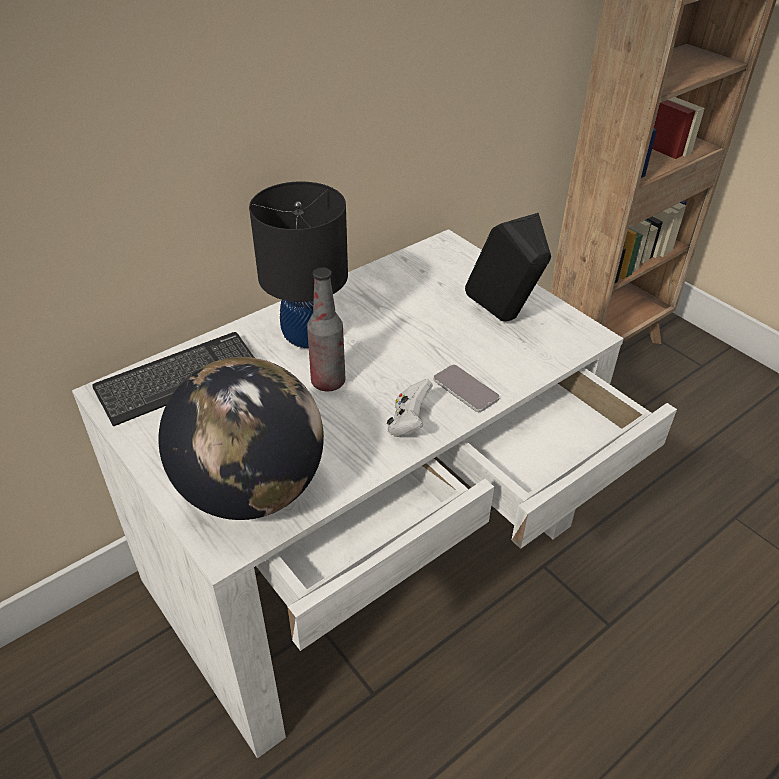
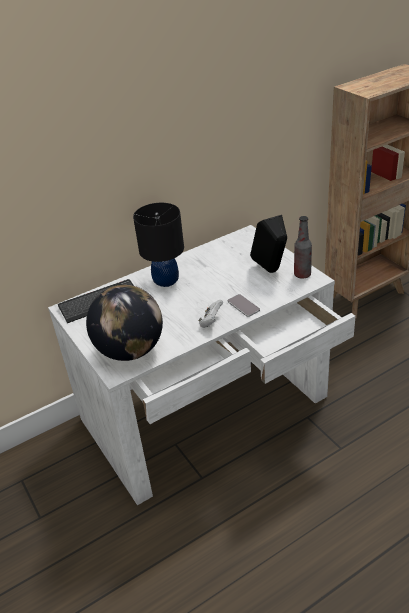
camera: 10 degrees right, 5 degrees down
bottle [307,268,345,391] -> bottle moved to [294,216,312,279]

